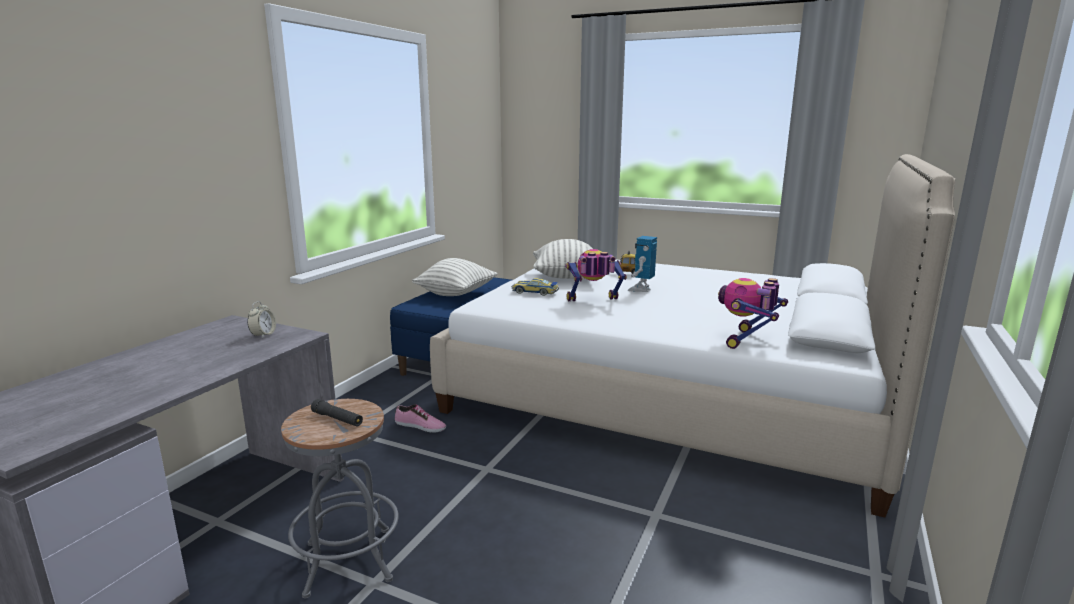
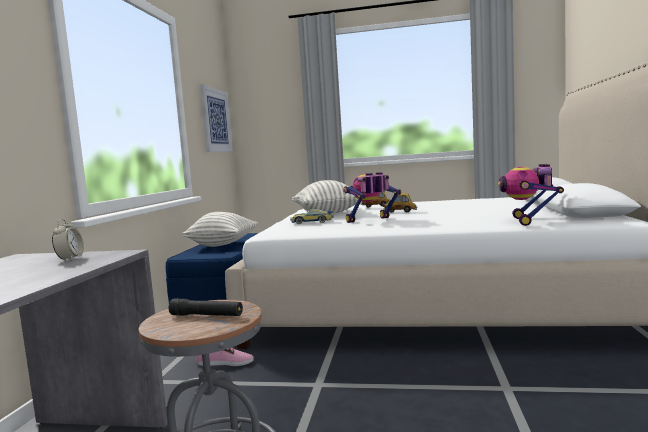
camera: 15 degrees left, 10 degrees down
toy robot [628,236,657,292] -> toy car [384,193,417,212]
none -> picture [200,84,233,152]

